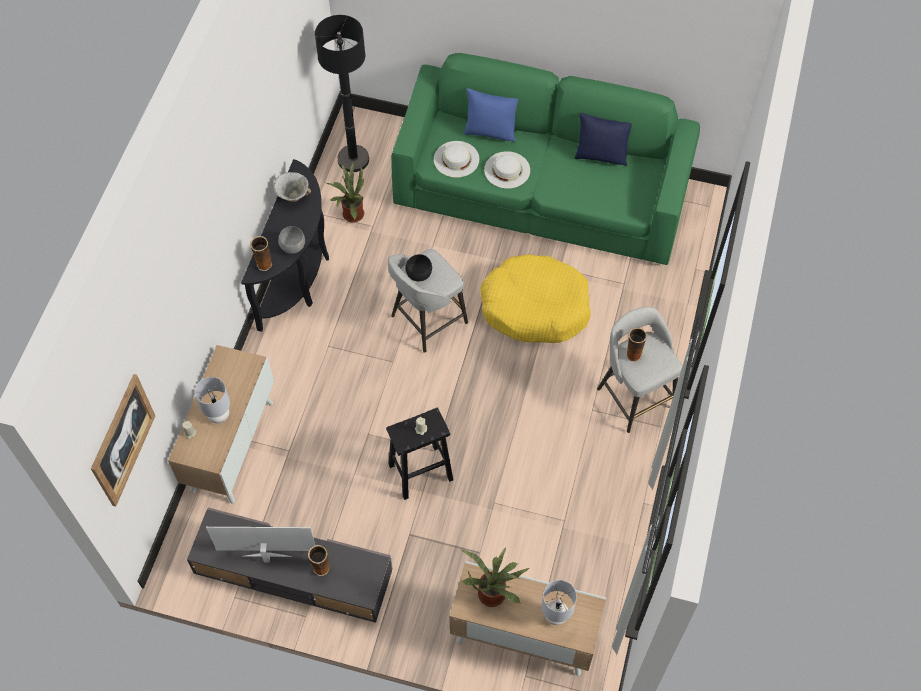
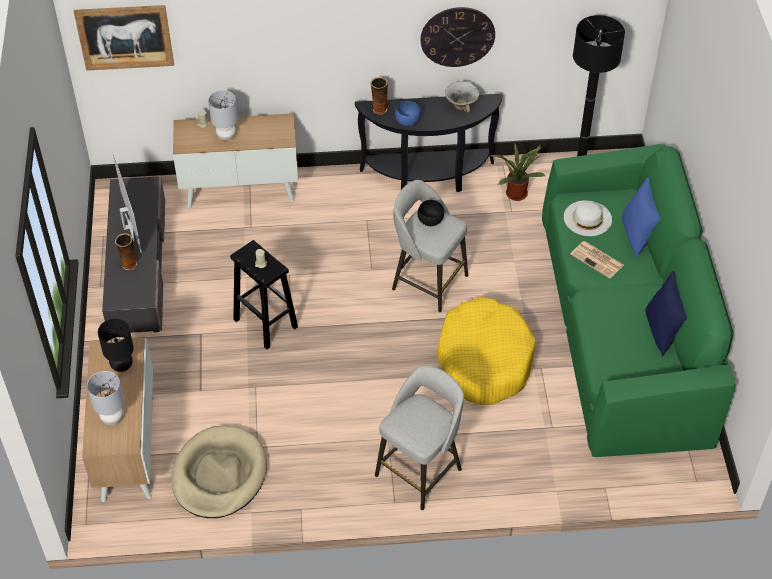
camera: 70 degrees right, 10 degrees down
grey bowl [278,226,305,254] -> blue bowl [395,101,421,126]
potted plant [462,546,529,607] -> black table lamp [98,318,134,372]
white hat [484,151,530,189] -> newspaper [570,241,624,279]
vase [626,328,647,362] -> none
none -> beige dog bed [171,426,267,518]
none -> wall clock [420,7,495,67]

